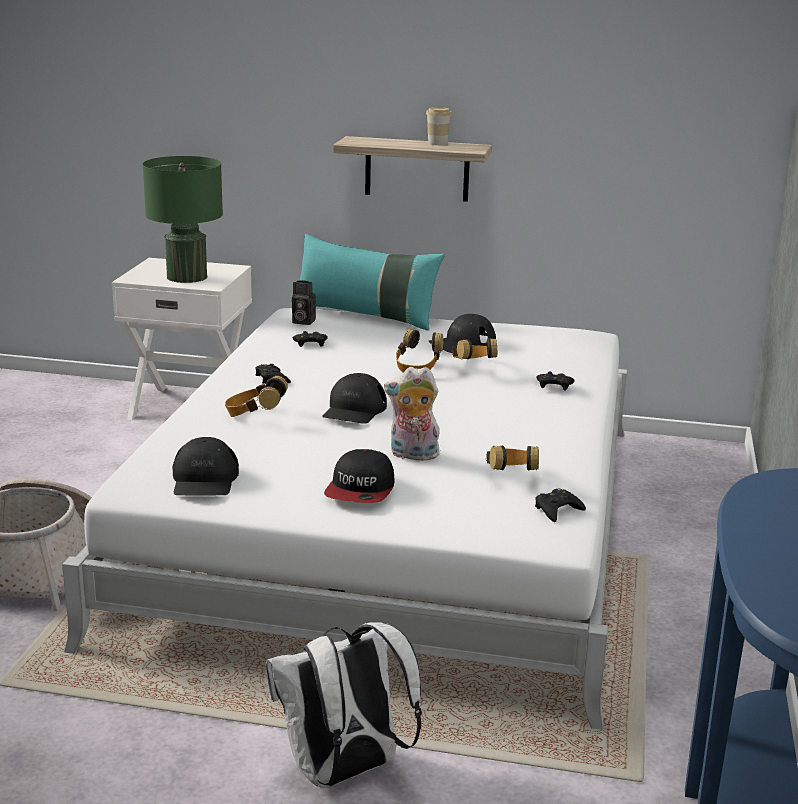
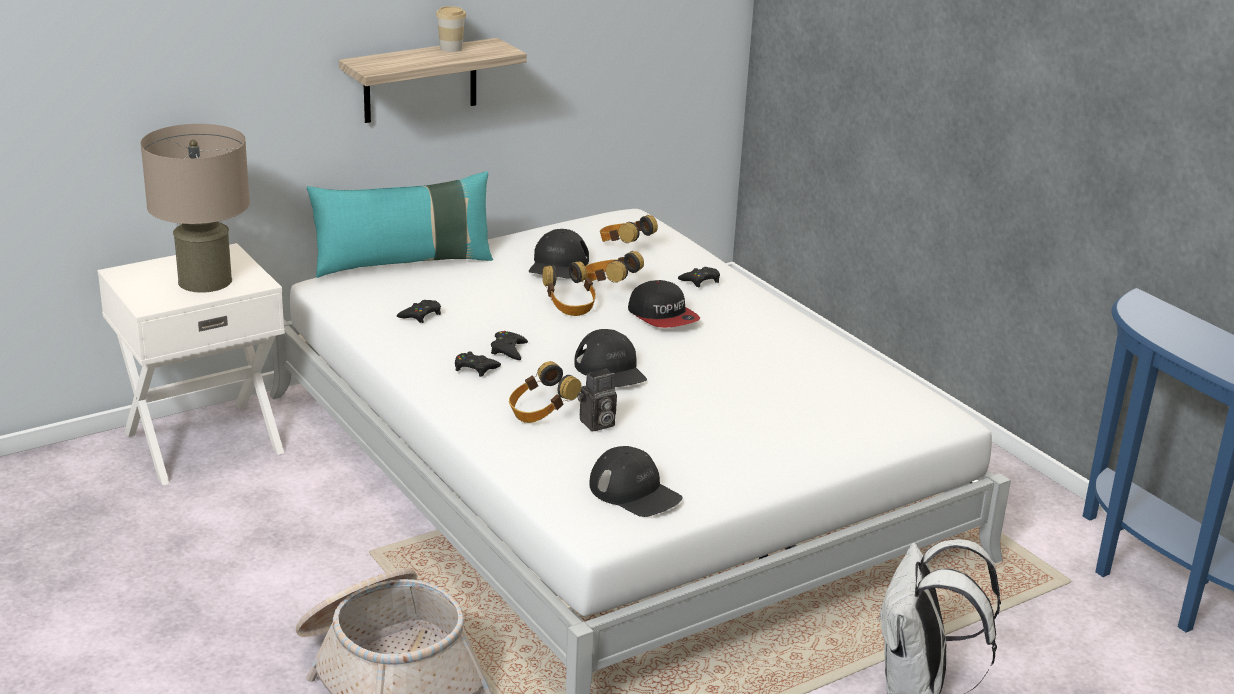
camera: 45 degrees left, 5 degrees up
green table lamp [143,156,223,283] -> beige table lamp [140,124,250,293]
camera [292,280,316,325] -> camera moved to [577,369,617,431]
cap [324,449,394,503] -> cap moved to [628,280,700,328]
plush toy [384,367,441,461] -> none
headphones [486,446,539,470] -> headphones moved to [600,215,658,243]
black game controller [535,489,586,522] -> black game controller moved to [491,331,528,360]

